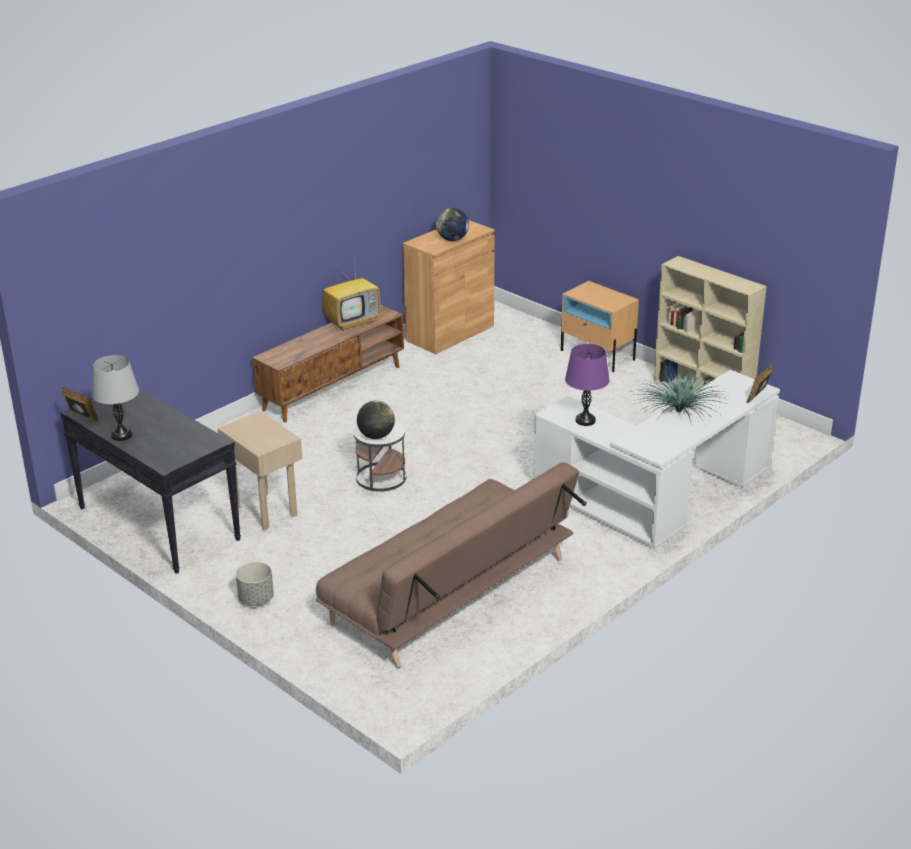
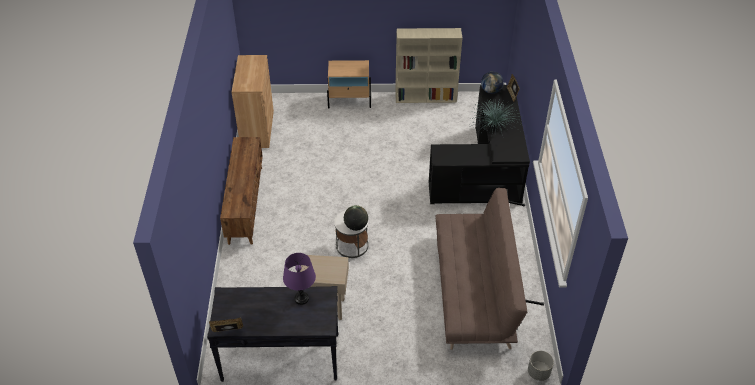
camera: 45 degrees left, 15 degrees up
grey table lamp [92,355,139,441] -> none
grey planter [236,562,274,606] -> grey planter moved to [528,351,554,381]
television [322,255,380,331] -> none
globe [436,208,469,241] -> globe moved to [481,71,504,94]
white desk [533,370,780,551] -> black desk [429,85,530,204]
purple table lamp [565,344,609,426] -> purple table lamp moved to [283,253,316,305]

